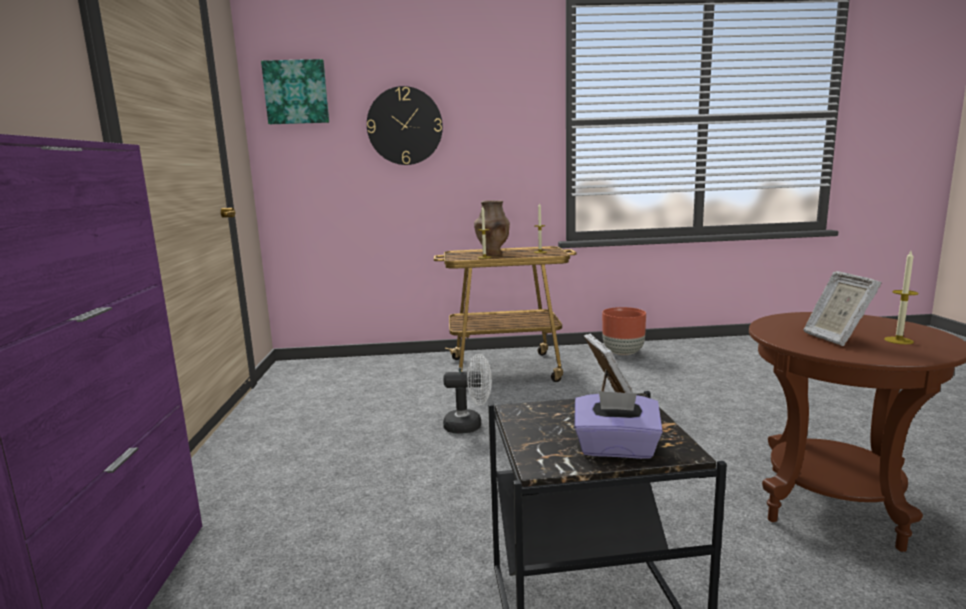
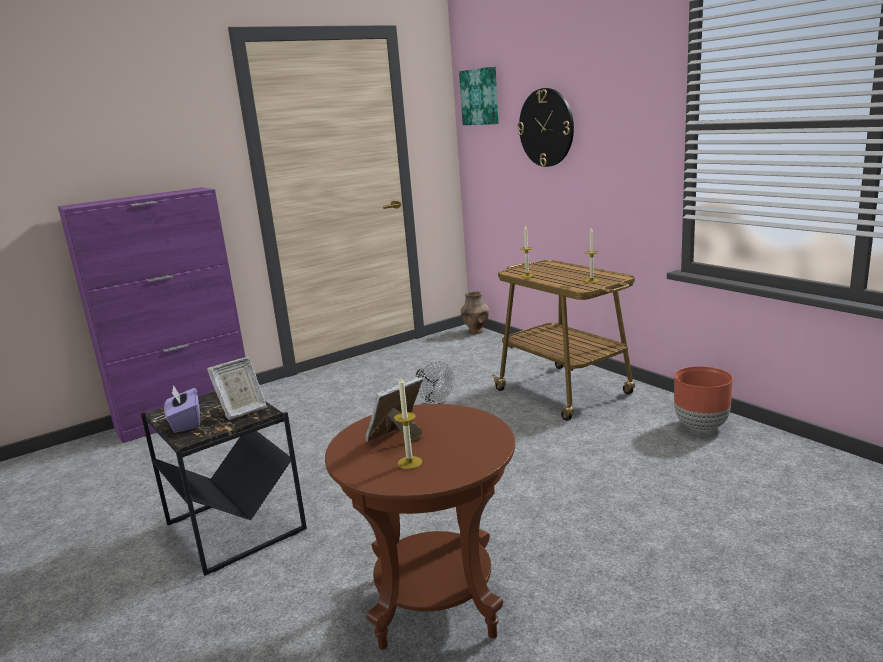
camera: 60 degrees right, 5 degrees up
brown vase [474,200,510,255] -> brown vase moved to [461,291,489,334]

